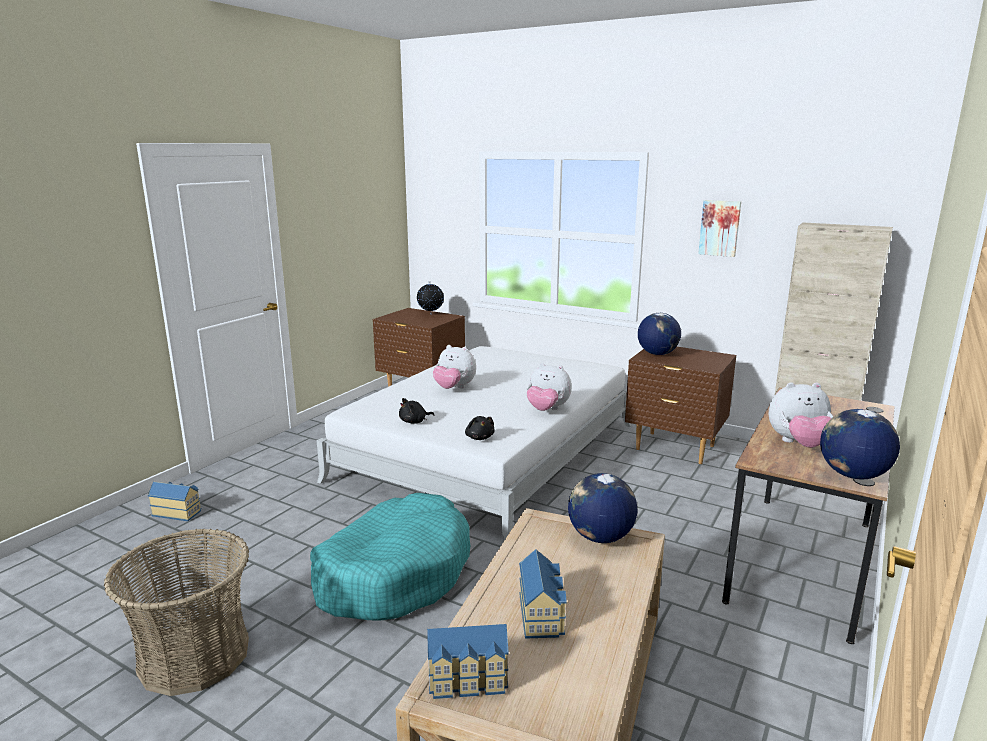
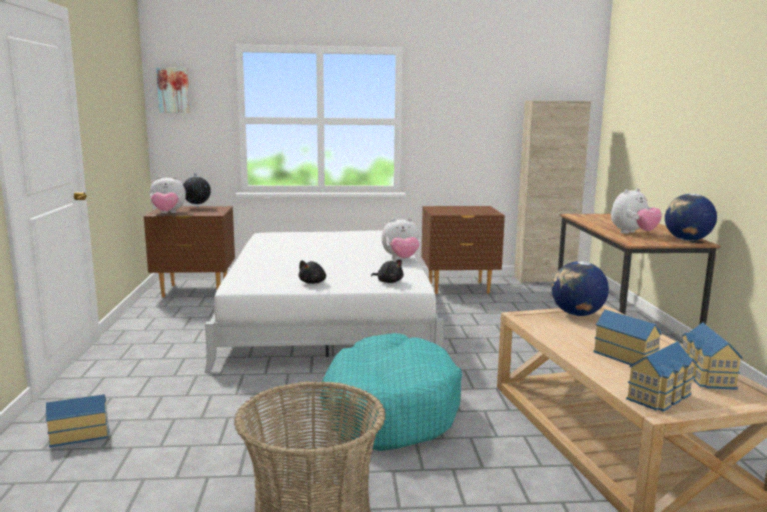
camera: 35 degrees left, 5 degrees down
plush toy [433,345,476,389] -> plush toy moved to [150,176,186,213]
globe [638,313,681,355] -> none
picture [698,200,741,257] -> picture moved to [156,67,190,113]
none -> toy house [682,322,743,390]

